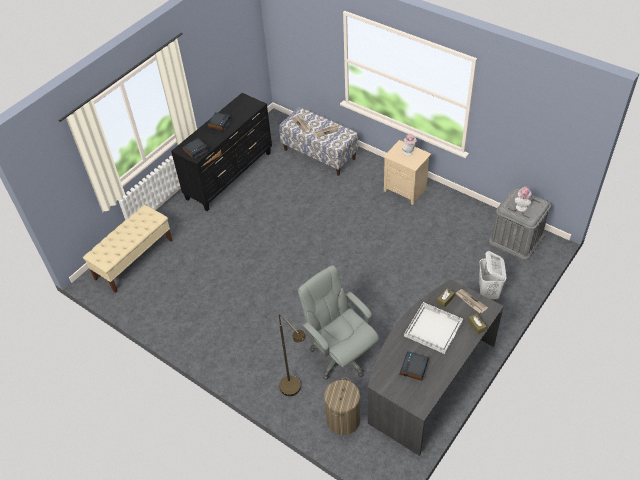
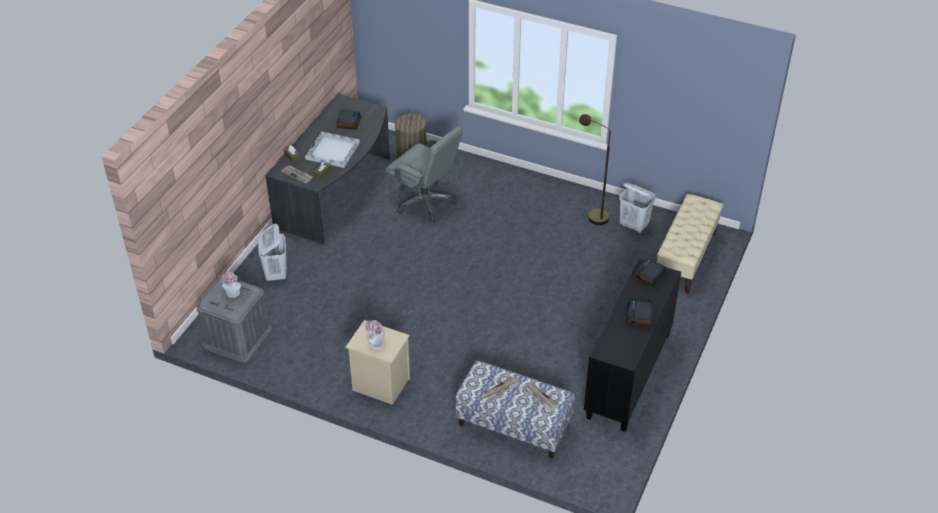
camera: 165 degrees right, 5 degrees down
brown floor lamp [279,314,306,396] -> brown floor lamp moved to [579,114,610,225]
none -> white laundry basket [619,183,656,234]

